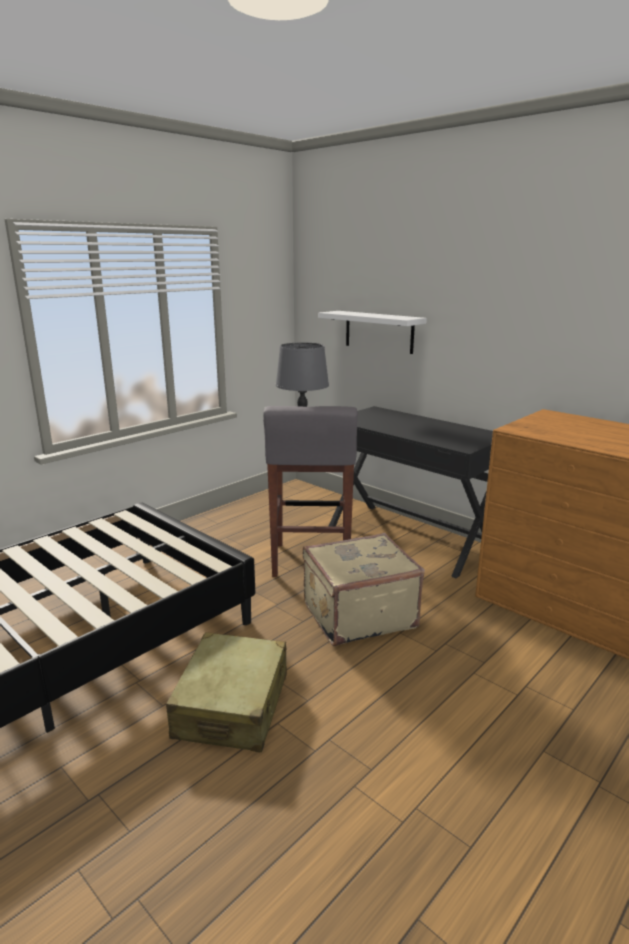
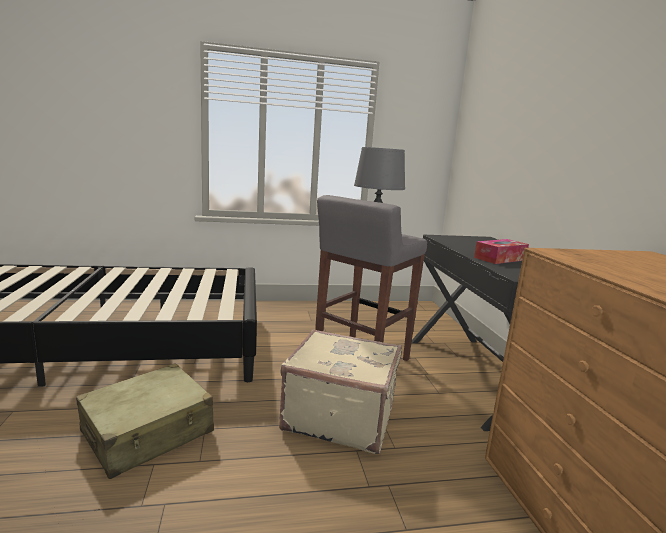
camera: 35 degrees right, 5 degrees down
white shelf [318,311,427,354] -> none
none -> tissue box [474,239,529,264]

